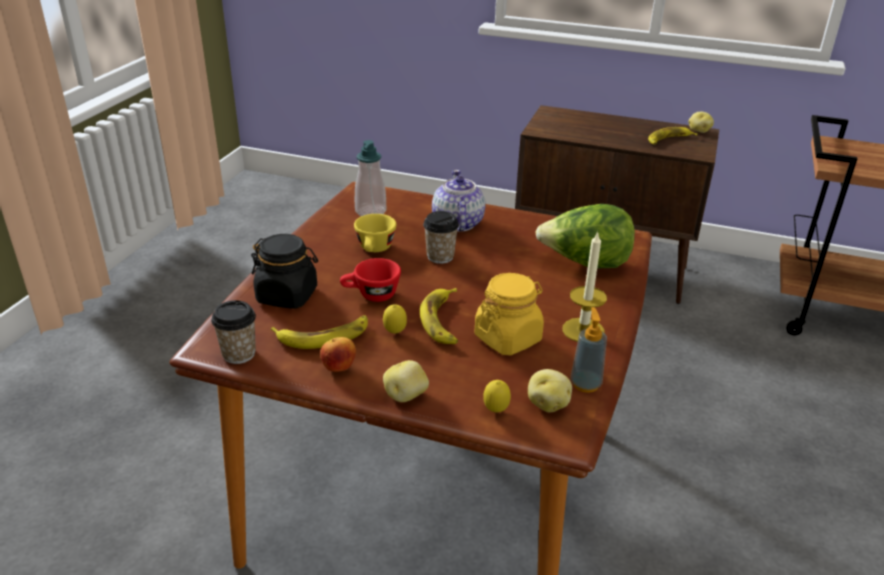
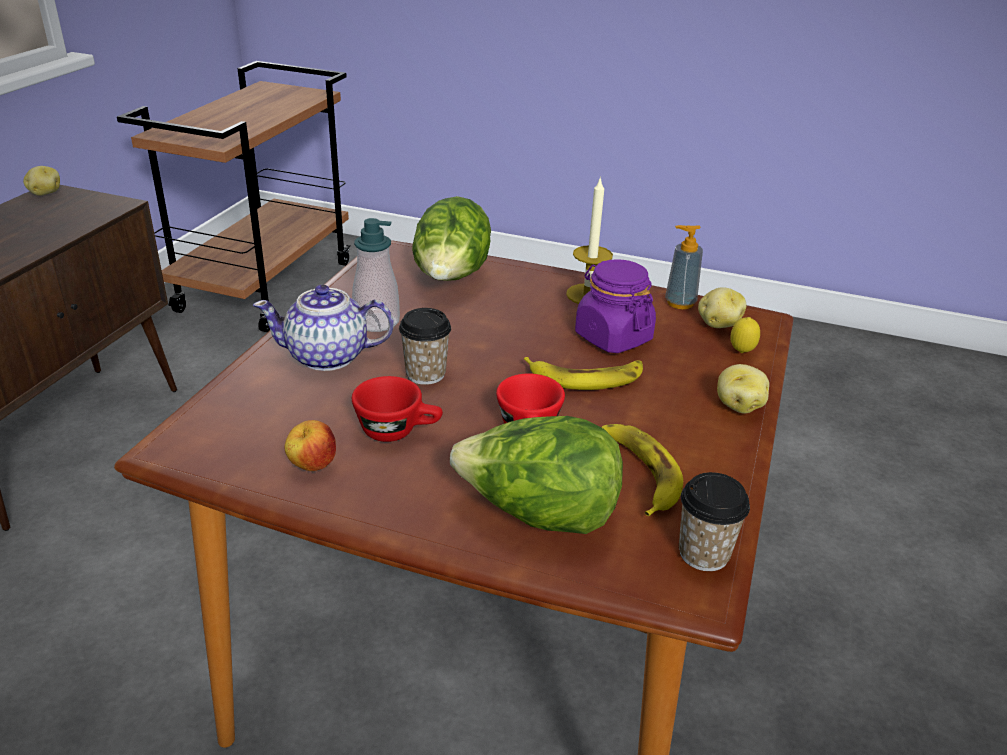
camera: 90 degrees left, 0 degrees up
black jar [251,234,318,309] -> lettuce [450,416,623,534]
apple [320,337,356,372] -> apple moved to [284,420,336,471]
yellow cup [354,214,396,252] -> red cup [352,376,443,442]
soap dispenser [355,140,386,216] -> soap dispenser moved to [352,218,400,332]
lemon [383,304,407,334] -> none
yellow jar [475,273,544,355] -> purple jar [575,259,656,353]
banana [648,127,698,145] -> none

